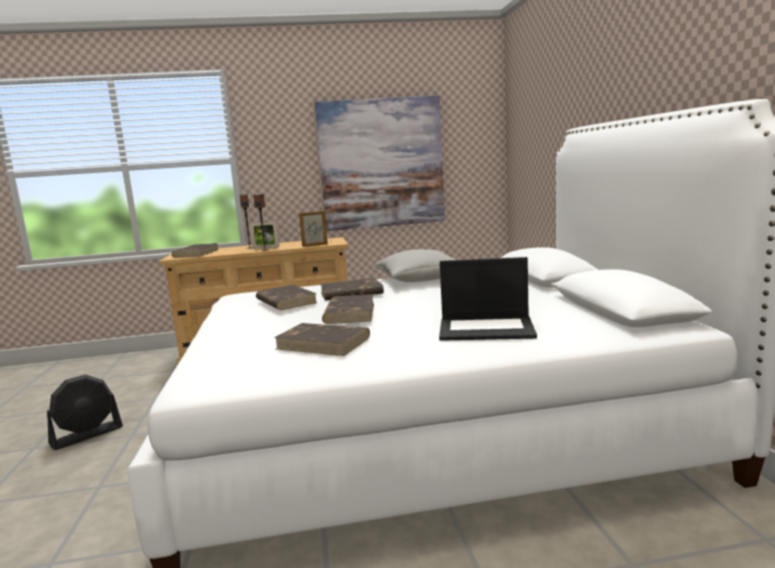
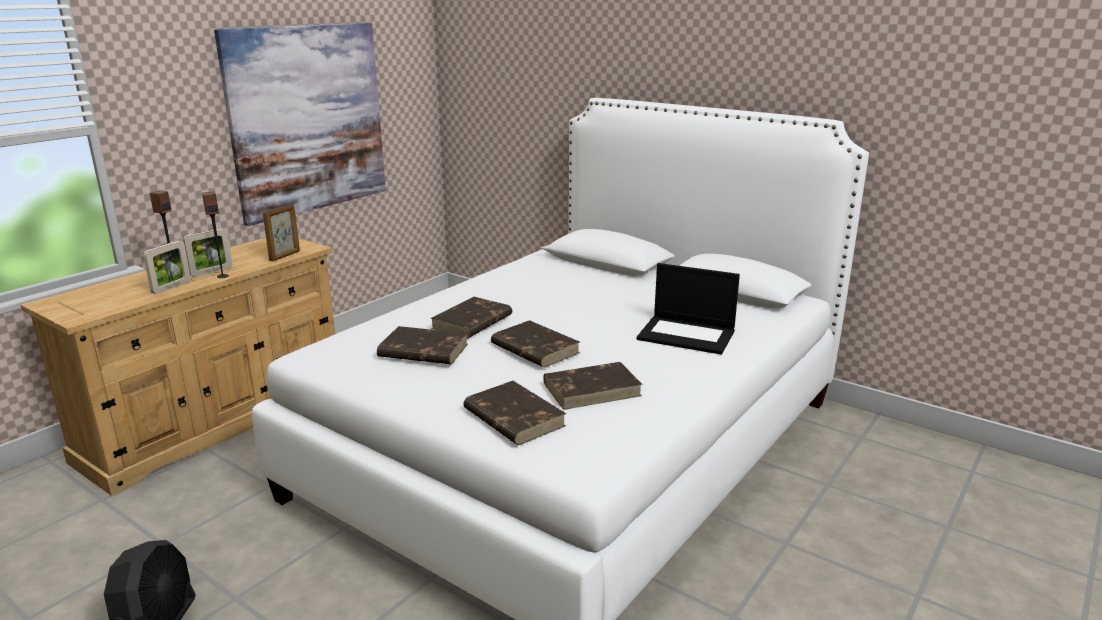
camera: 45 degrees left, 10 degrees up
brown book [172,243,219,258] -> brown book moved to [463,381,566,445]
grey pillow [374,249,456,282] -> none
laptop [439,257,537,341] -> laptop turned 60 degrees clockwise [637,263,740,355]
none -> picture frame [143,240,191,294]

